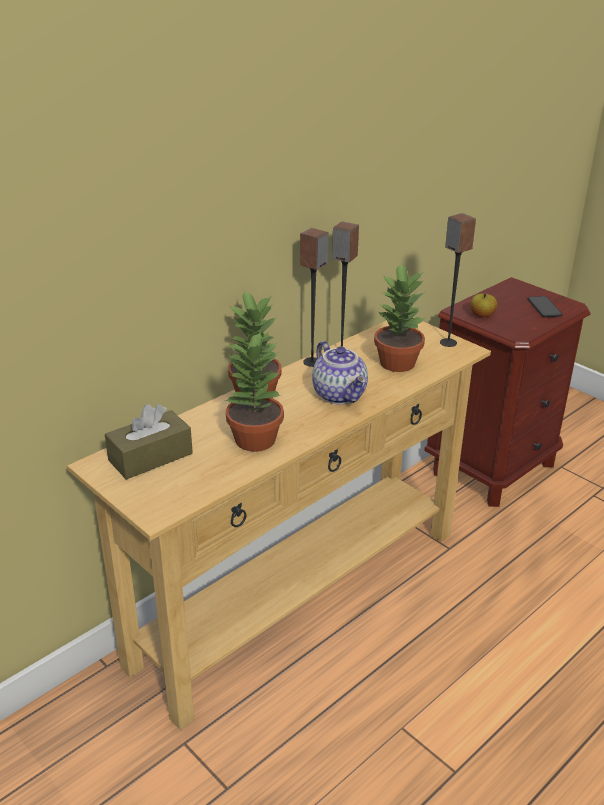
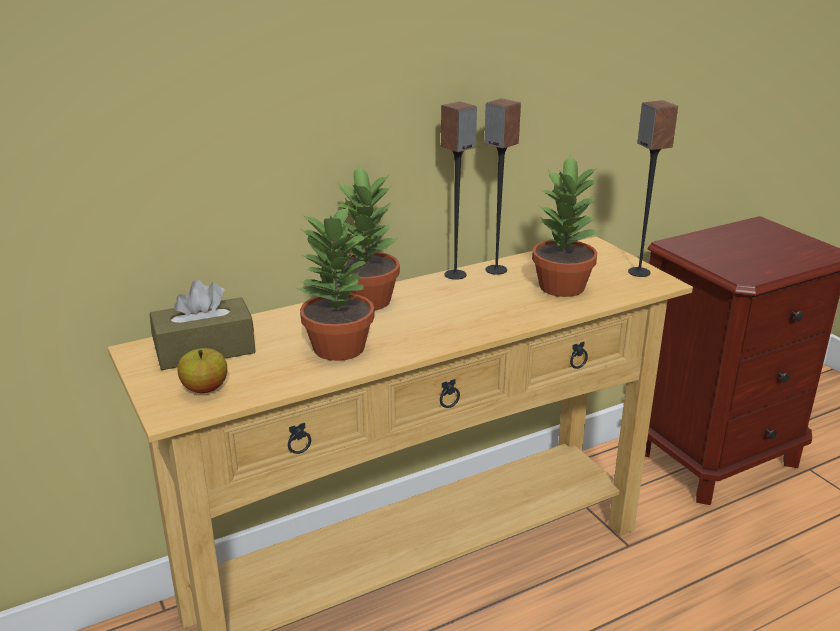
camera: 15 degrees right, 5 degrees down
teapot [312,341,368,404] -> none
apple [470,294,497,318] -> apple moved to [177,348,227,393]
phone [528,296,562,317] -> none

